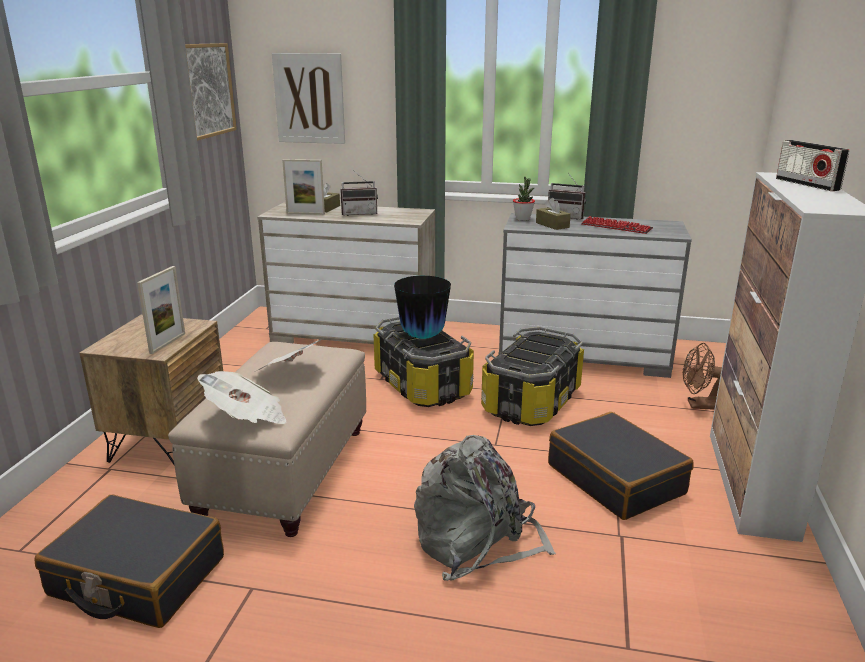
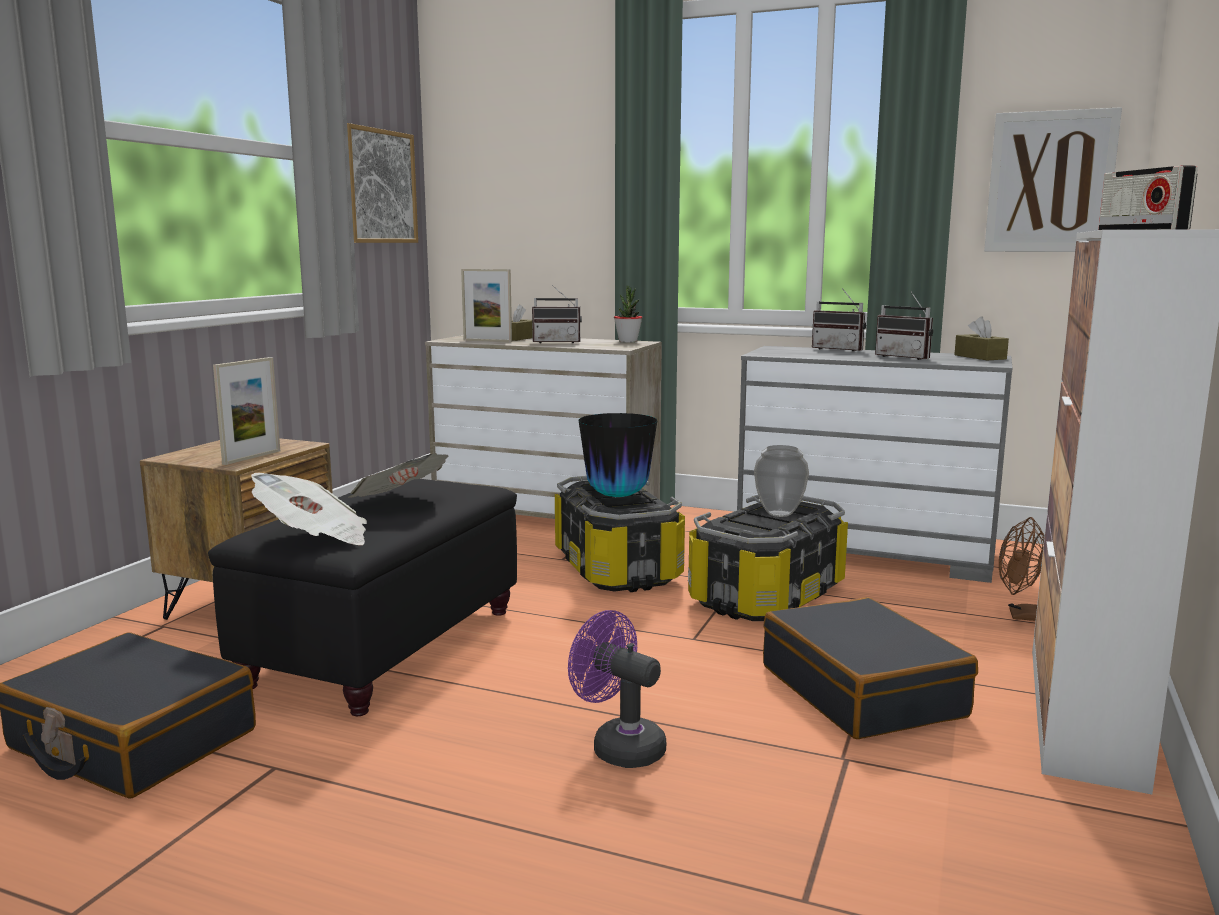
camera: 10 degrees right, 10 degrees down
beige ottoman [168,342,366,537] -> black ottoman [208,479,517,716]
picture [272,53,345,144] -> picture moved to [984,107,1122,252]
grey backpack [414,435,556,581] -> purple fan [568,610,666,768]
potted plant [513,177,535,221] -> potted plant moved to [614,286,642,342]
brown tissue box [536,198,571,230] -> brown tissue box moved to [954,317,1009,360]
keyboard [581,216,653,234] -> radio [875,292,933,360]
none -> vase [754,445,809,517]

